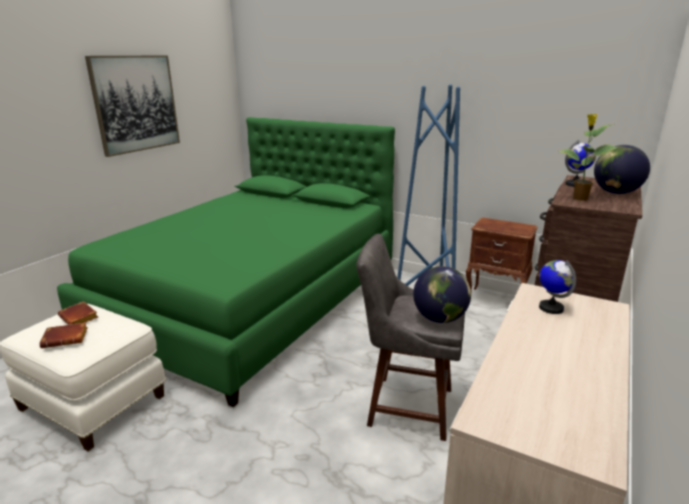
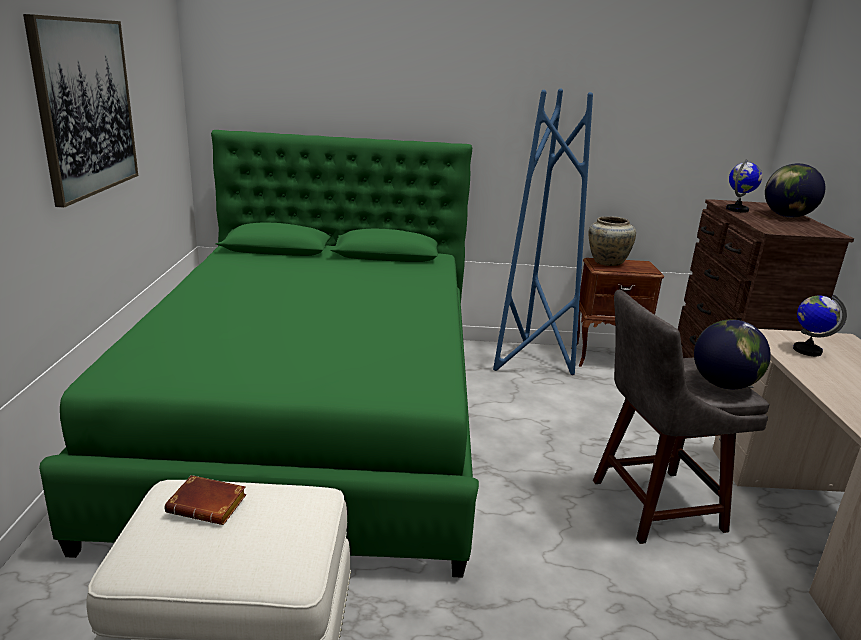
camera: 30 degrees left, 0 degrees up
brown book [39,323,88,348] -> none
potted plant [558,114,618,201] -> none
none -> beige vase [589,216,636,266]

